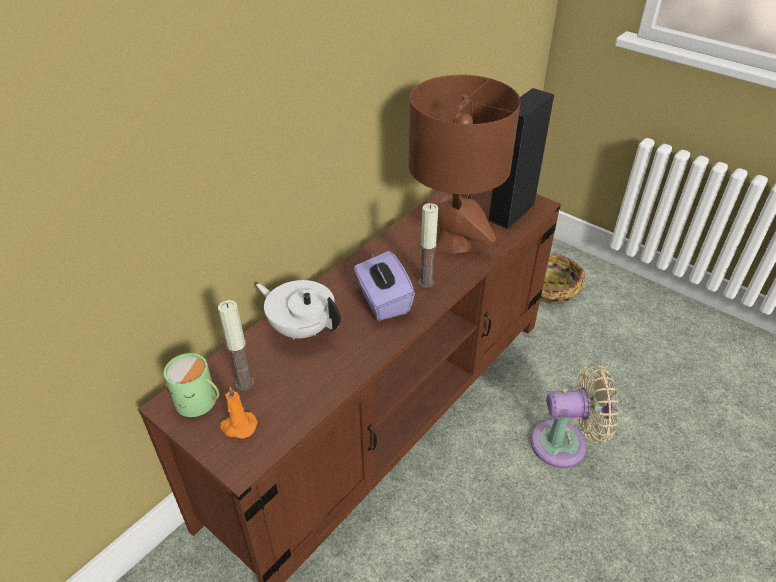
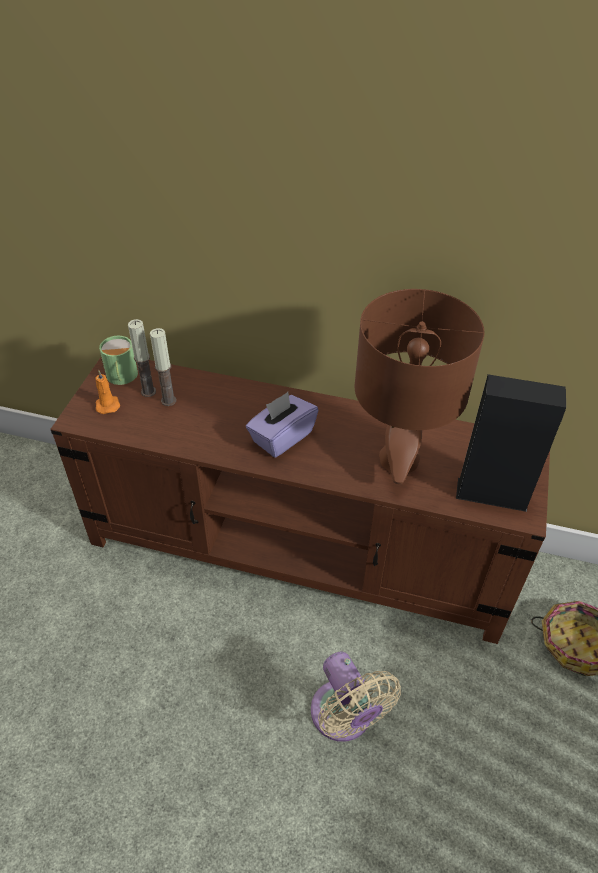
camera: 65 degrees right, 5 degrees up
white teapot [256,280,341,339] -> none
candle [419,203,438,288] -> candle moved to [150,328,176,406]

